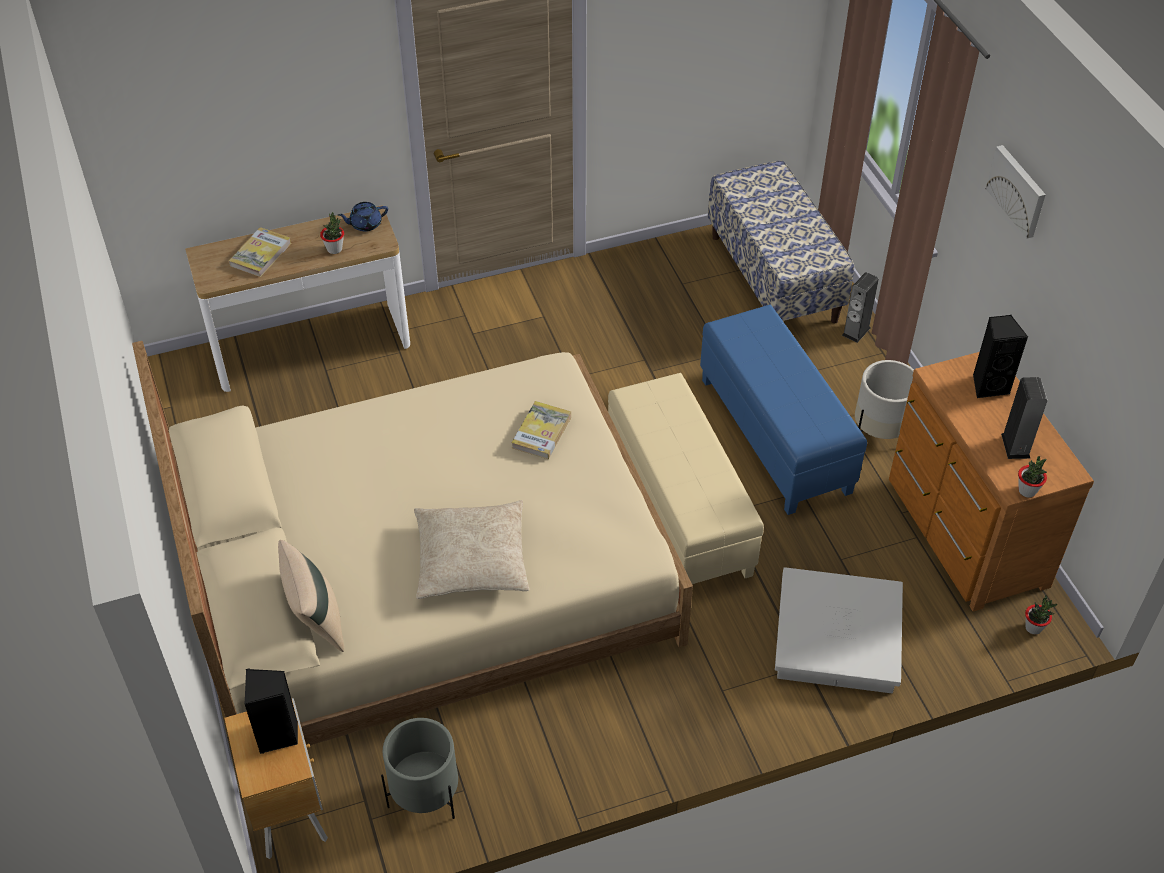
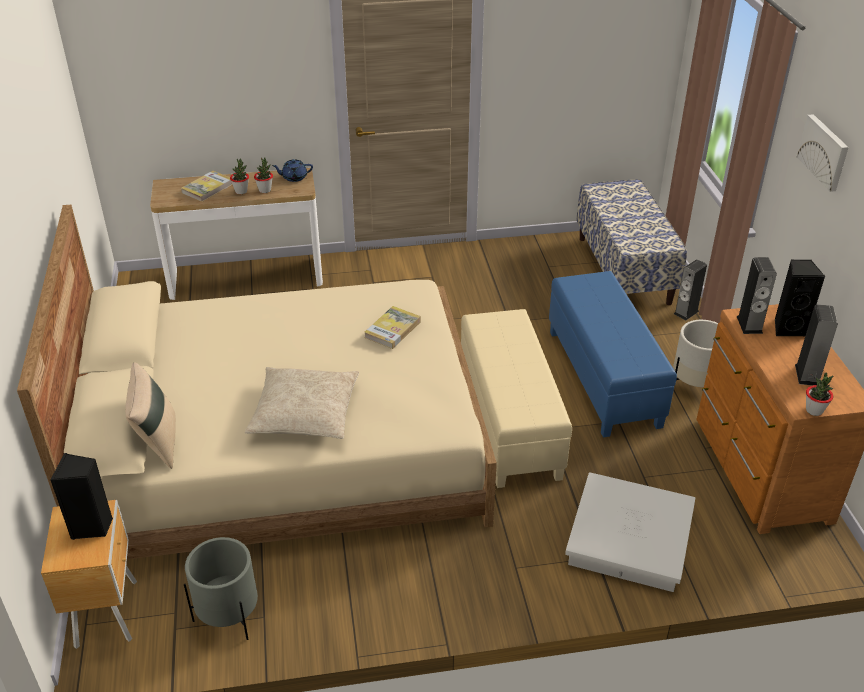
camera: 10 degrees right, 10 degrees down
potted plant [1025,595,1057,635] -> potted plant moved to [230,158,249,194]
none -> speaker [737,257,777,334]

